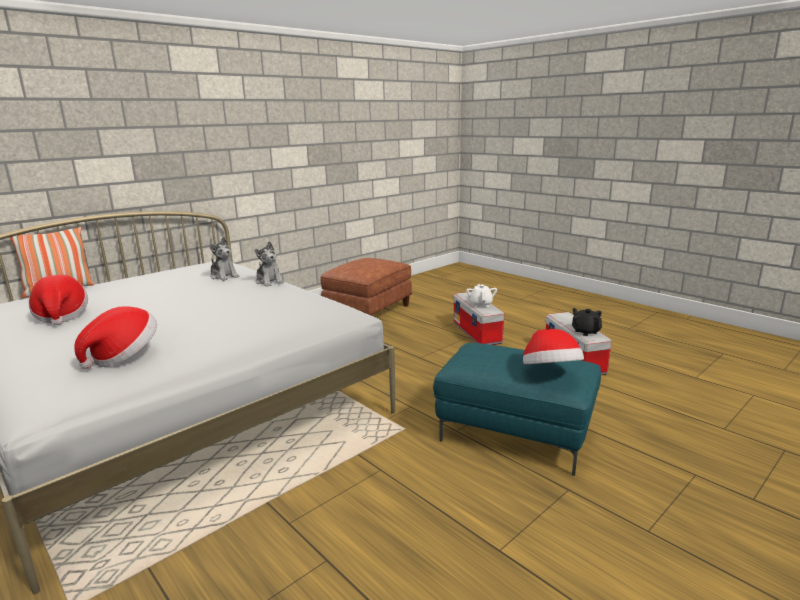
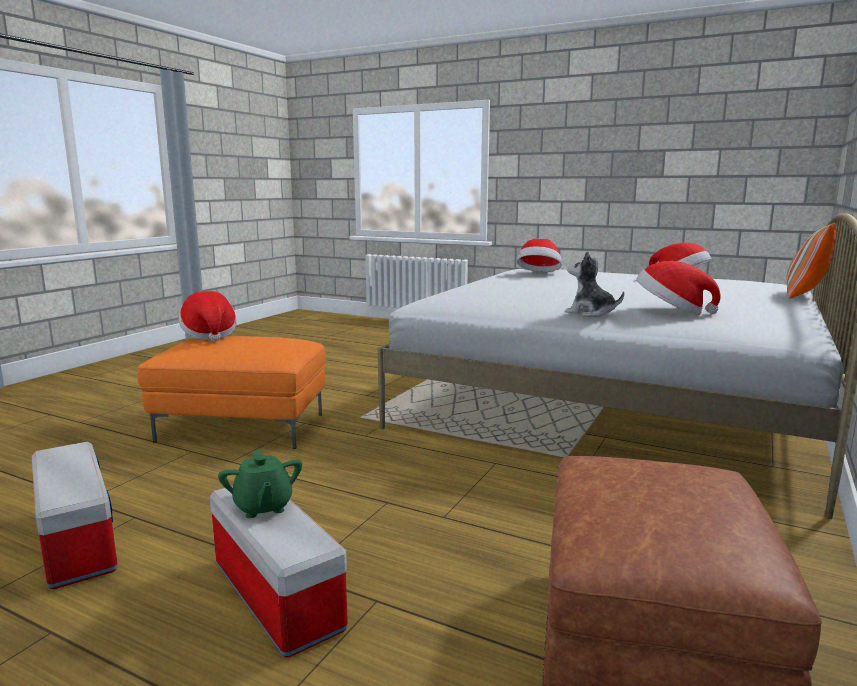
camera: 160 degrees right, 5 degrees down
plush toy [210,237,239,281] -> hat [637,261,721,315]
turquoise ottoman [433,343,601,476] -> orange ottoman [137,336,326,449]
white teapot [466,284,497,307] -> green teapot [218,450,302,518]
black teapot [572,308,602,336] -> none

